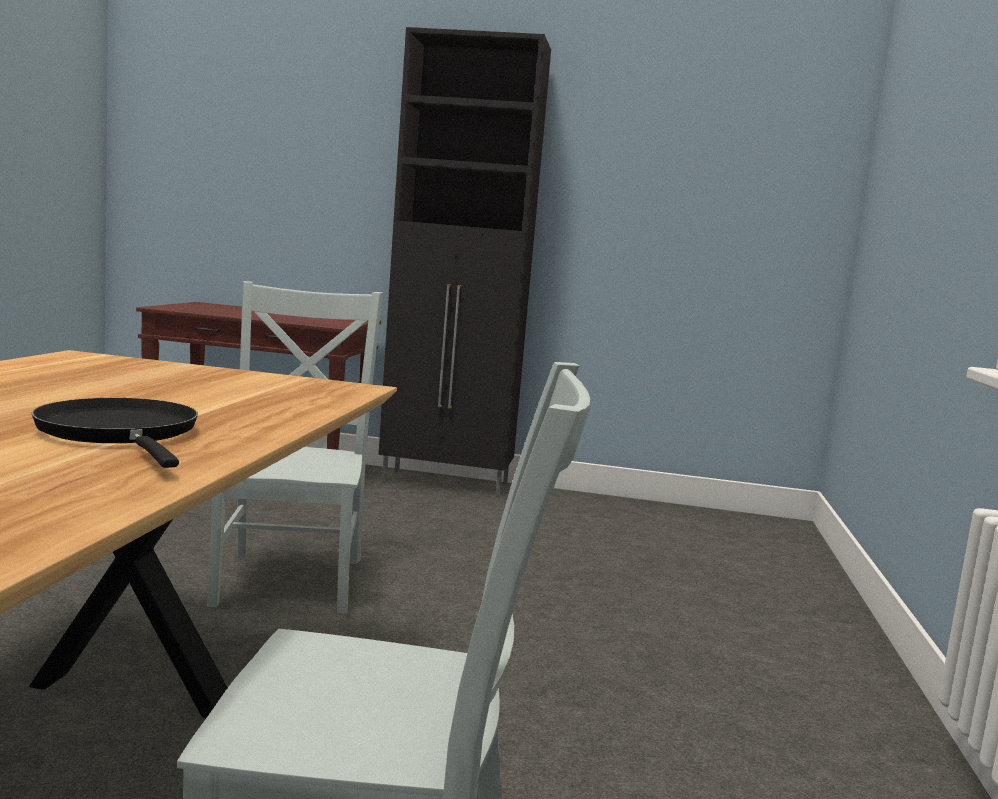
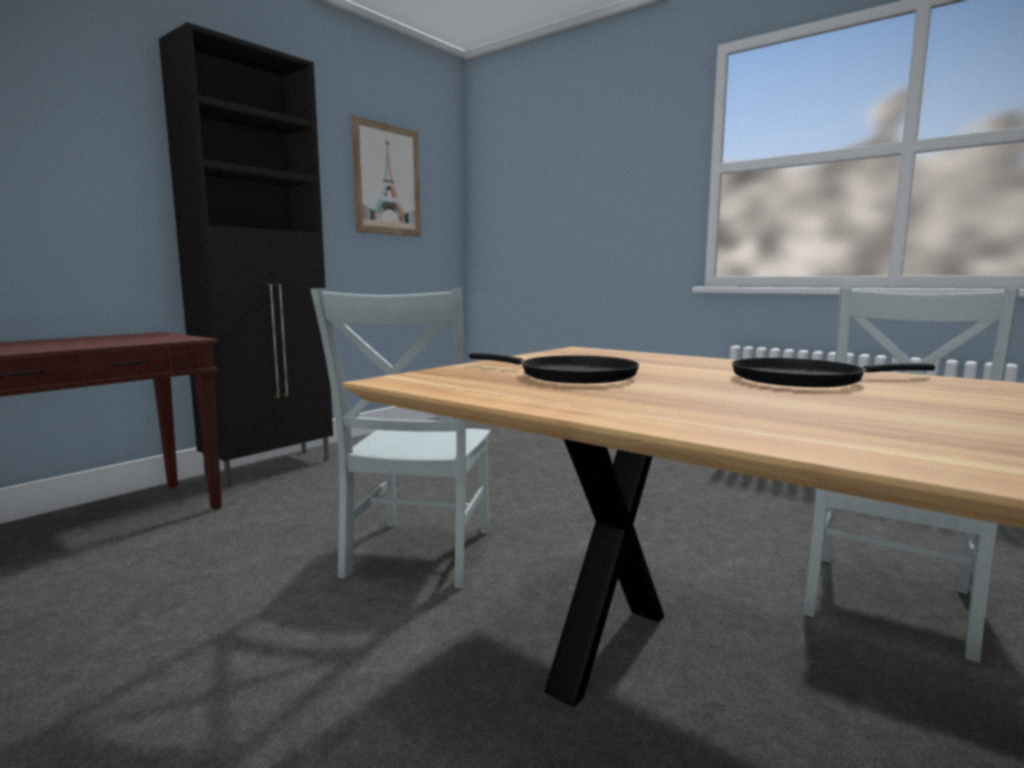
camera: 60 degrees left, 0 degrees up
grey chair [207,281,383,613] -> grey chair turned 105 degrees counterclockwise [310,288,490,588]
none -> picture [351,115,421,237]
none -> black frying pan [469,353,639,383]

